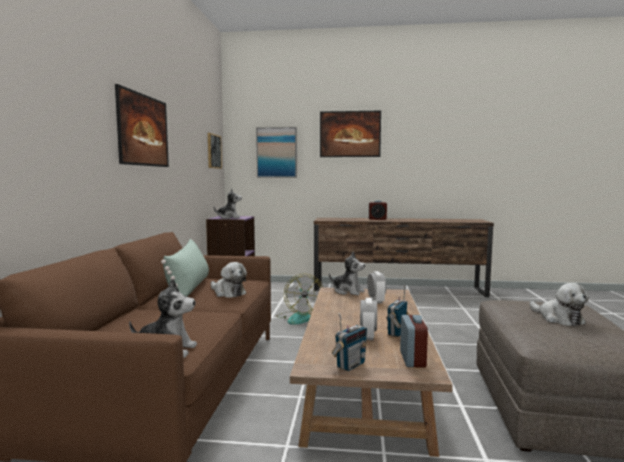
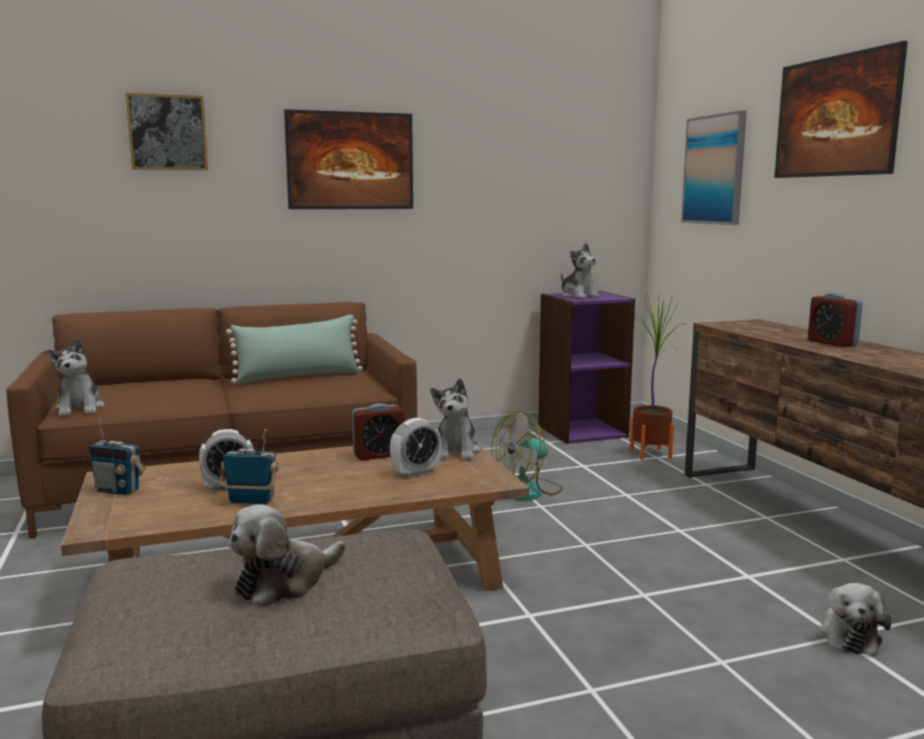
camera: 65 degrees right, 5 degrees up
picture [208,133,222,169] -> picture moved to [126,93,208,170]
plush toy [211,262,247,298] -> plush toy moved to [817,583,891,656]
alarm clock [400,315,428,368] -> alarm clock moved to [352,403,404,460]
none -> potted plant [630,293,686,460]

